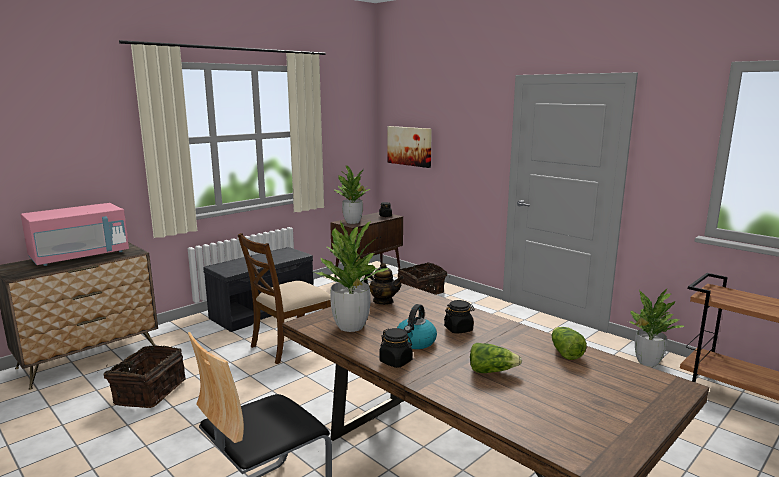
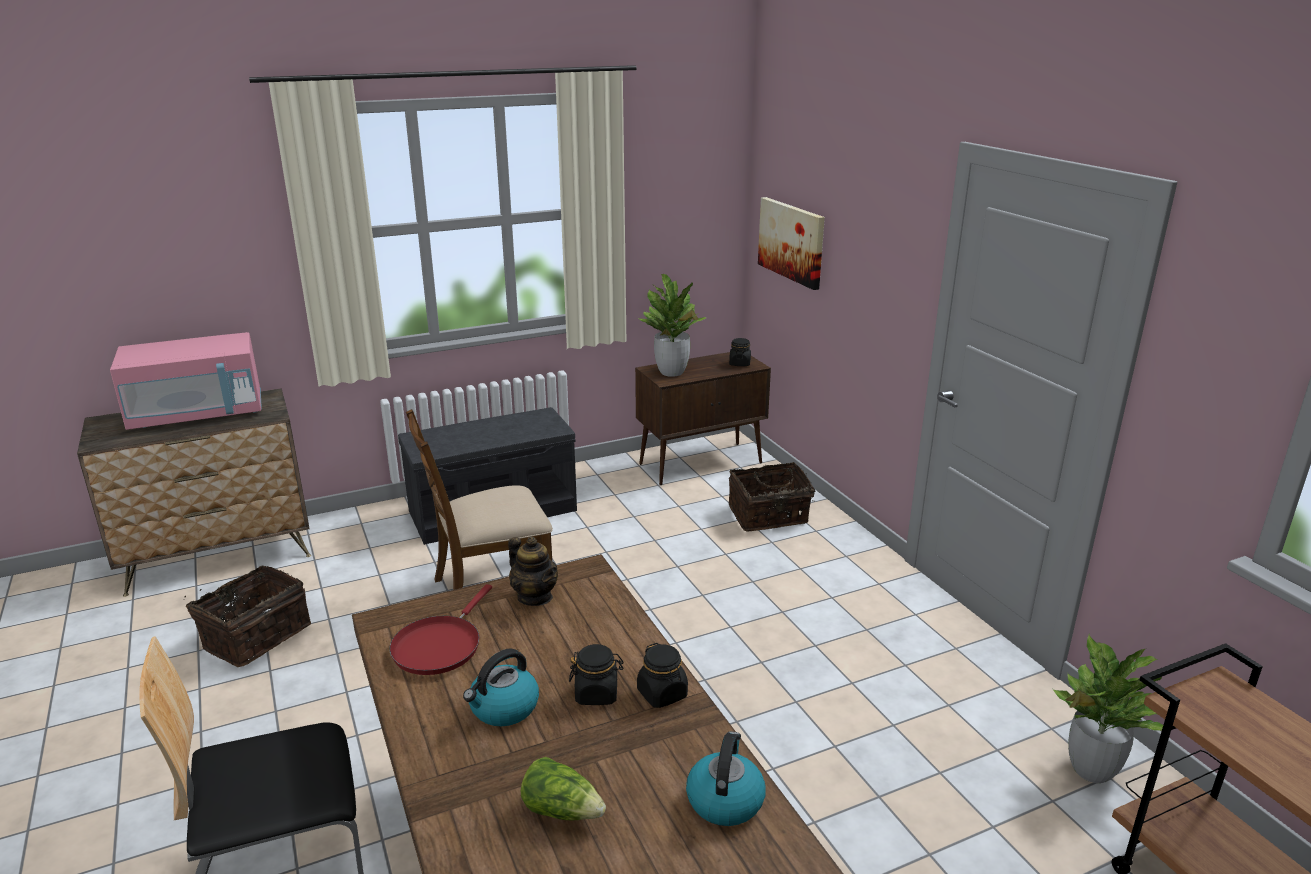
camera: 20 degrees right, 10 degrees up
potted plant [314,221,388,332] -> red frying pan [389,584,492,675]
black jar [379,328,413,368] -> black jar moved to [637,643,688,708]
lettuce [552,327,587,360] -> kettle [686,731,766,826]

